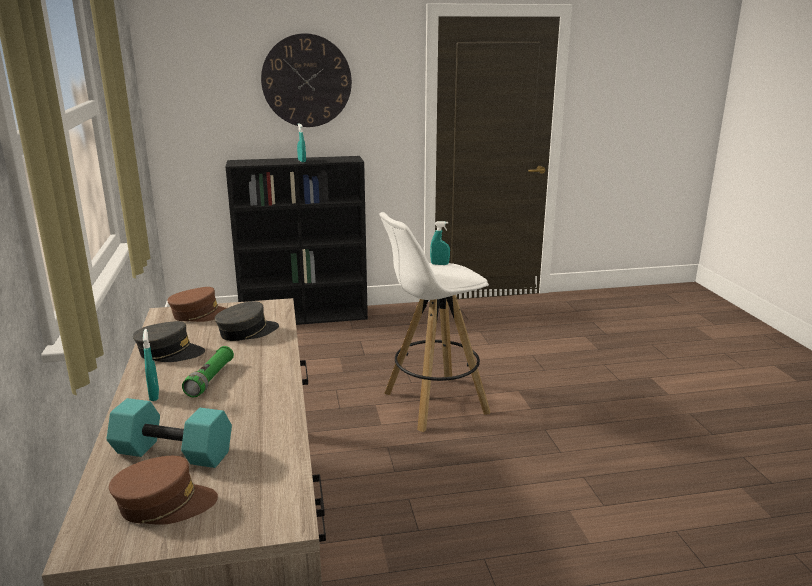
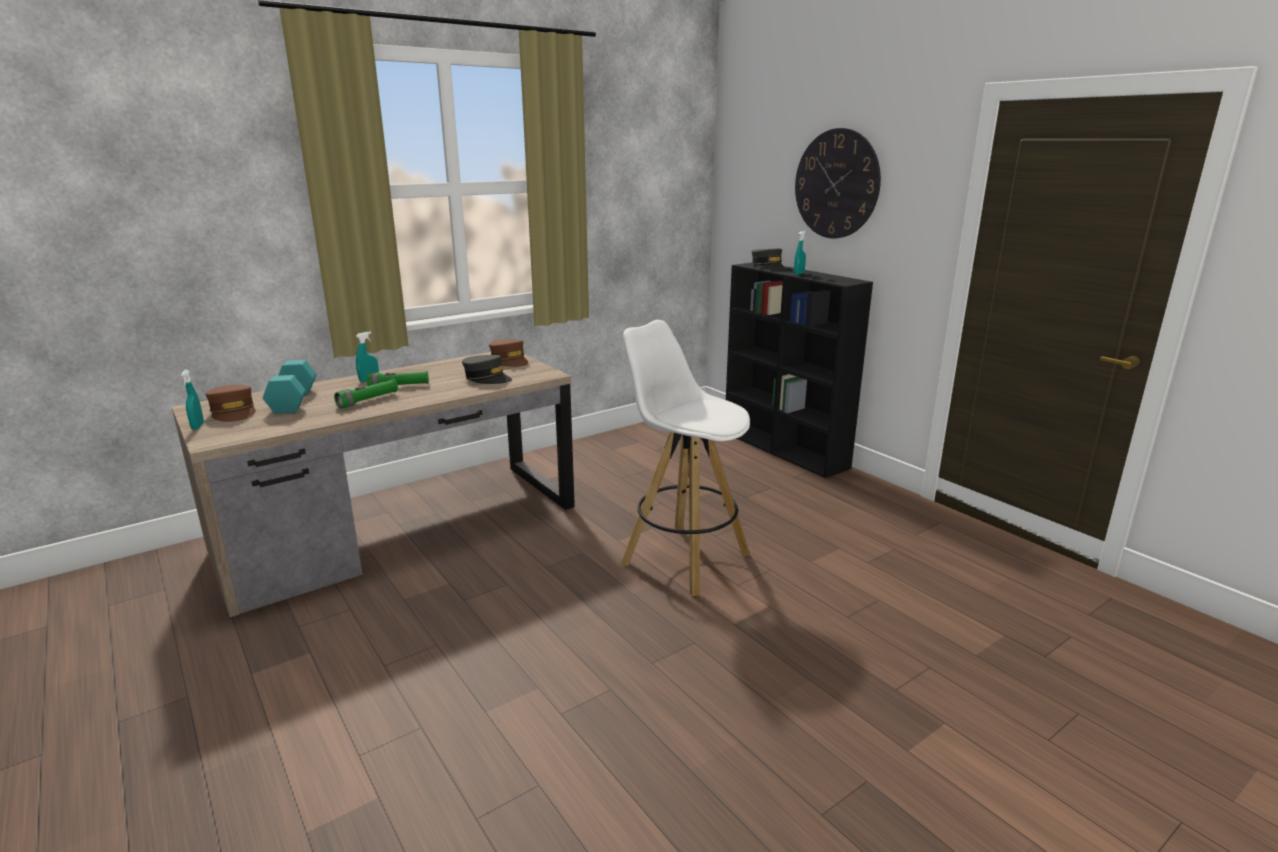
camera: 65 degrees right, 0 degrees up
grey cap [133,321,205,362] -> grey cap moved to [752,249,785,270]
turquoise spray bottle [430,221,450,265] -> turquoise spray bottle moved to [181,370,204,430]
none -> green flashlight [334,379,398,408]

